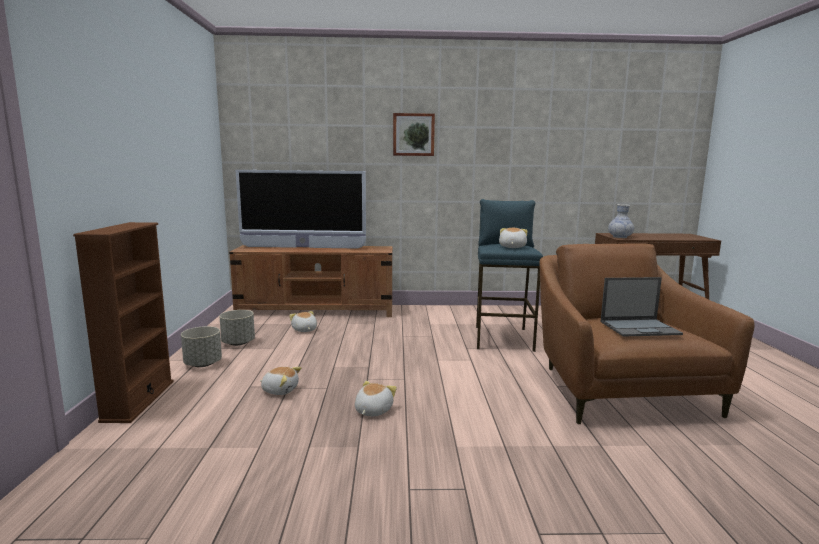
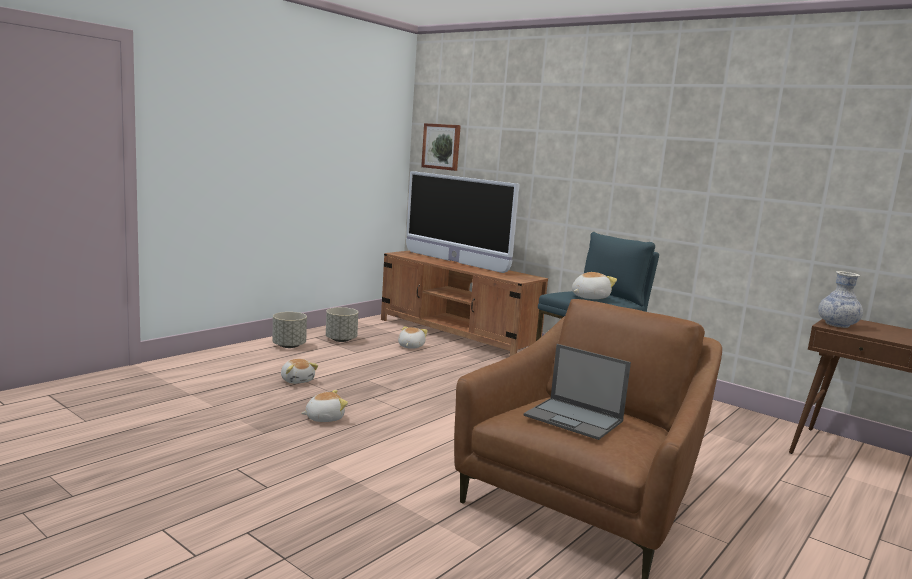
camera: 40 degrees right, 0 degrees up
brown bookcase [73,222,174,423] -> none
picture [393,113,435,156] -> picture moved to [421,123,461,171]

